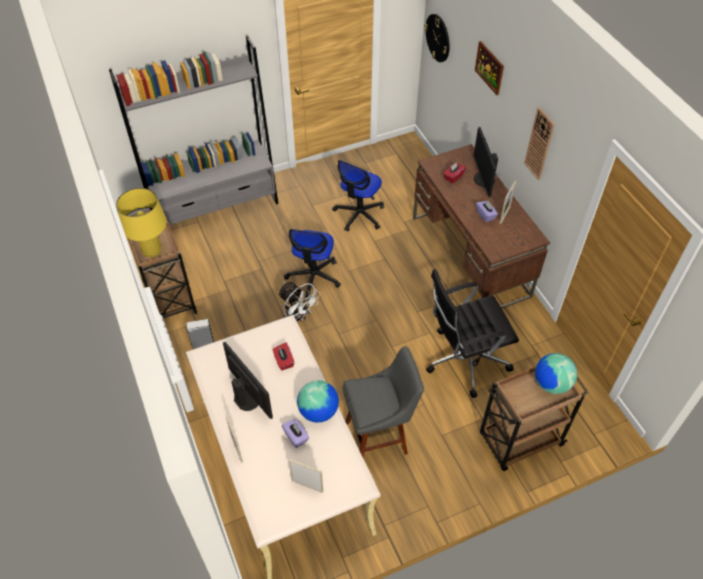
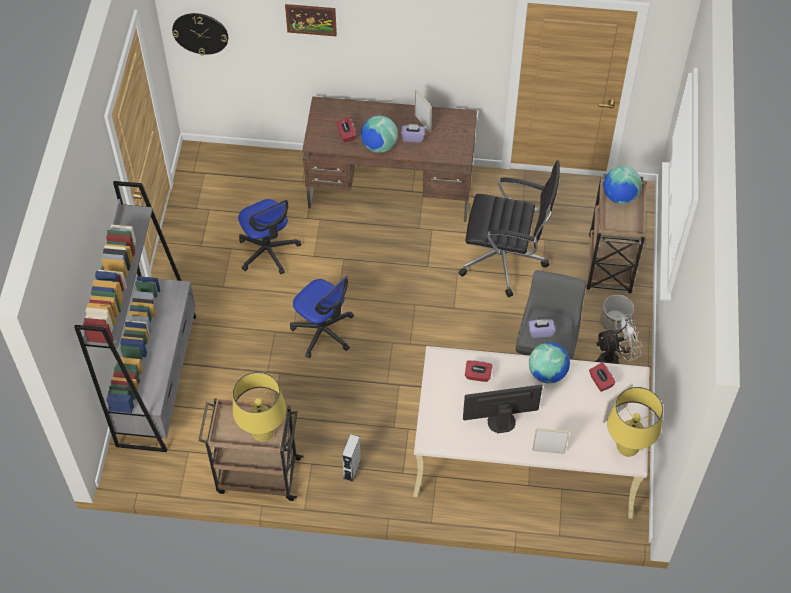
camera: 60 degrees left, 5 degrees up
white fan [278,282,320,322] -> white fan moved to [592,314,642,364]
purple tissue box [282,419,309,448] -> purple tissue box moved to [528,319,555,338]
black office chair [426,269,519,398] -> black office chair turned 90 degrees counterclockwise [459,160,560,297]
monitor [473,127,498,197] -> none
wall clock [524,107,555,180] -> none
none -> globe [361,115,398,153]
none -> red tissue box [589,362,616,392]
none -> planter [600,295,634,333]
none -> yellow table lamp [607,387,663,457]

